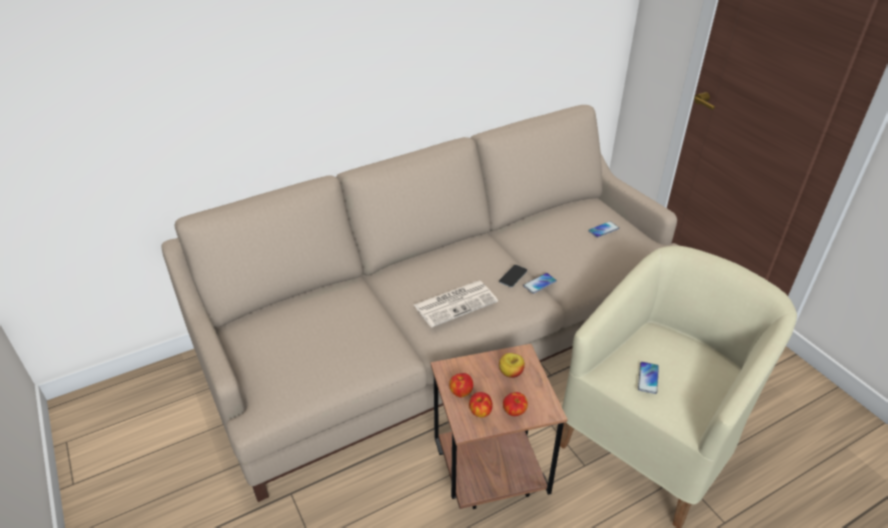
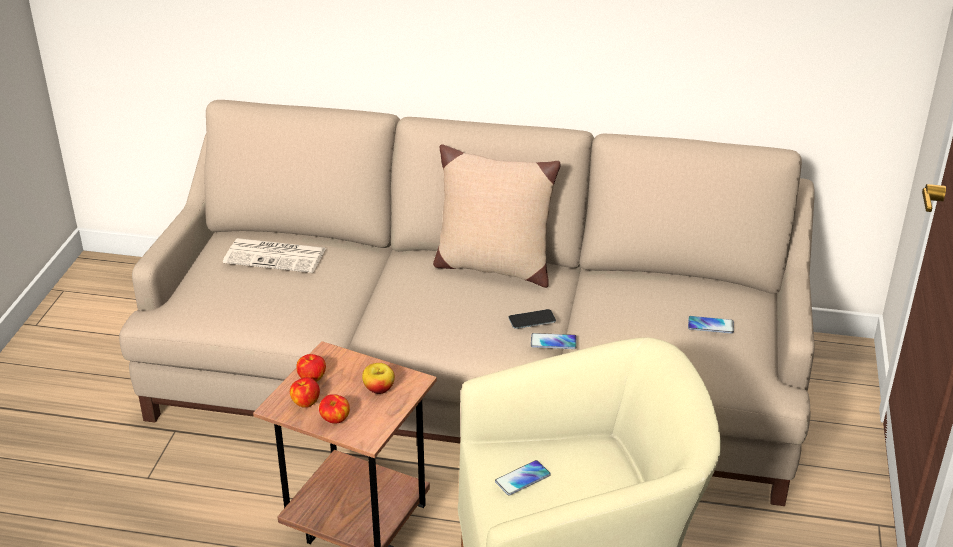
camera: 40 degrees right, 5 degrees down
newspaper [414,281,498,327] -> newspaper moved to [223,238,326,273]
none -> beige pillow [433,144,561,288]

